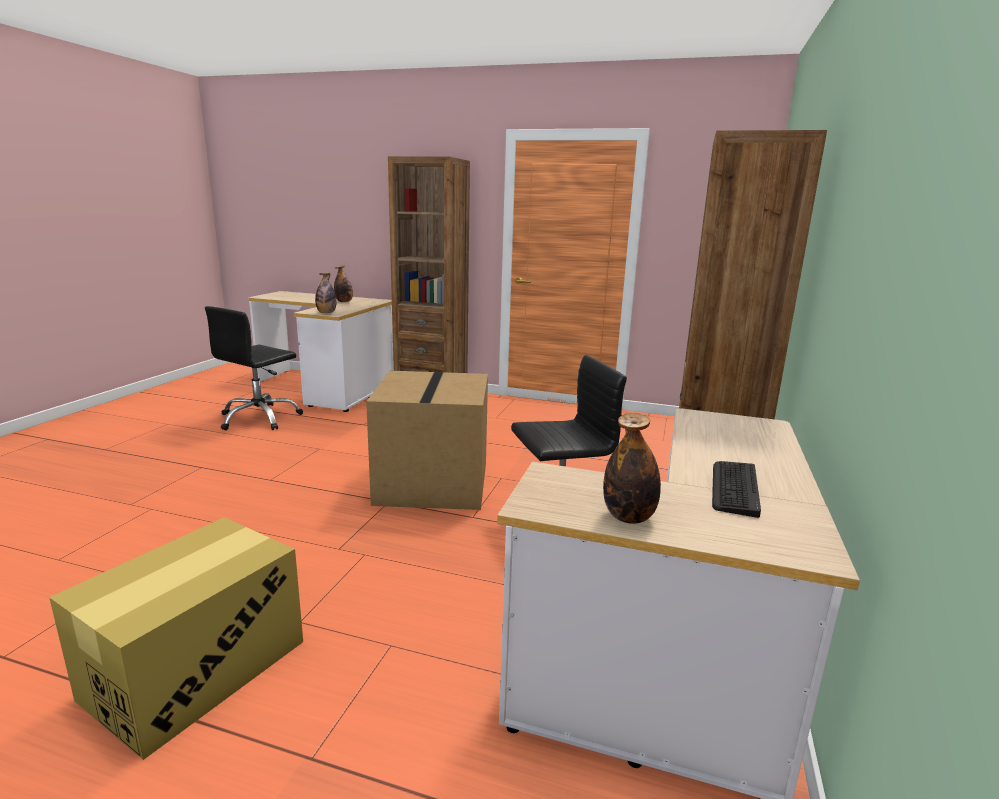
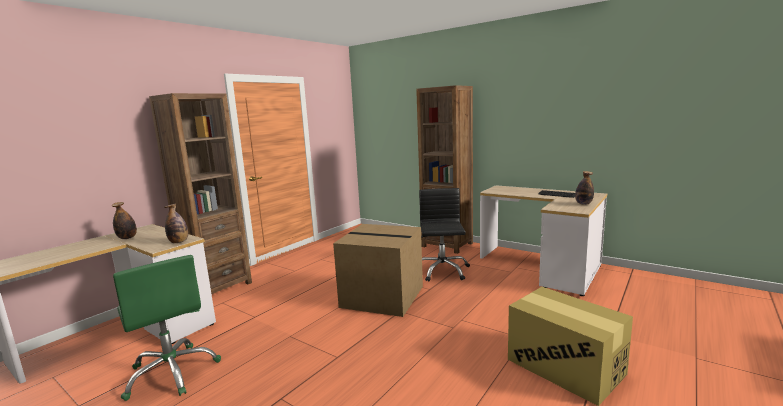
camera: 70 degrees left, 5 degrees down
black office chair [205,306,303,430] -> green office chair [113,255,221,401]

